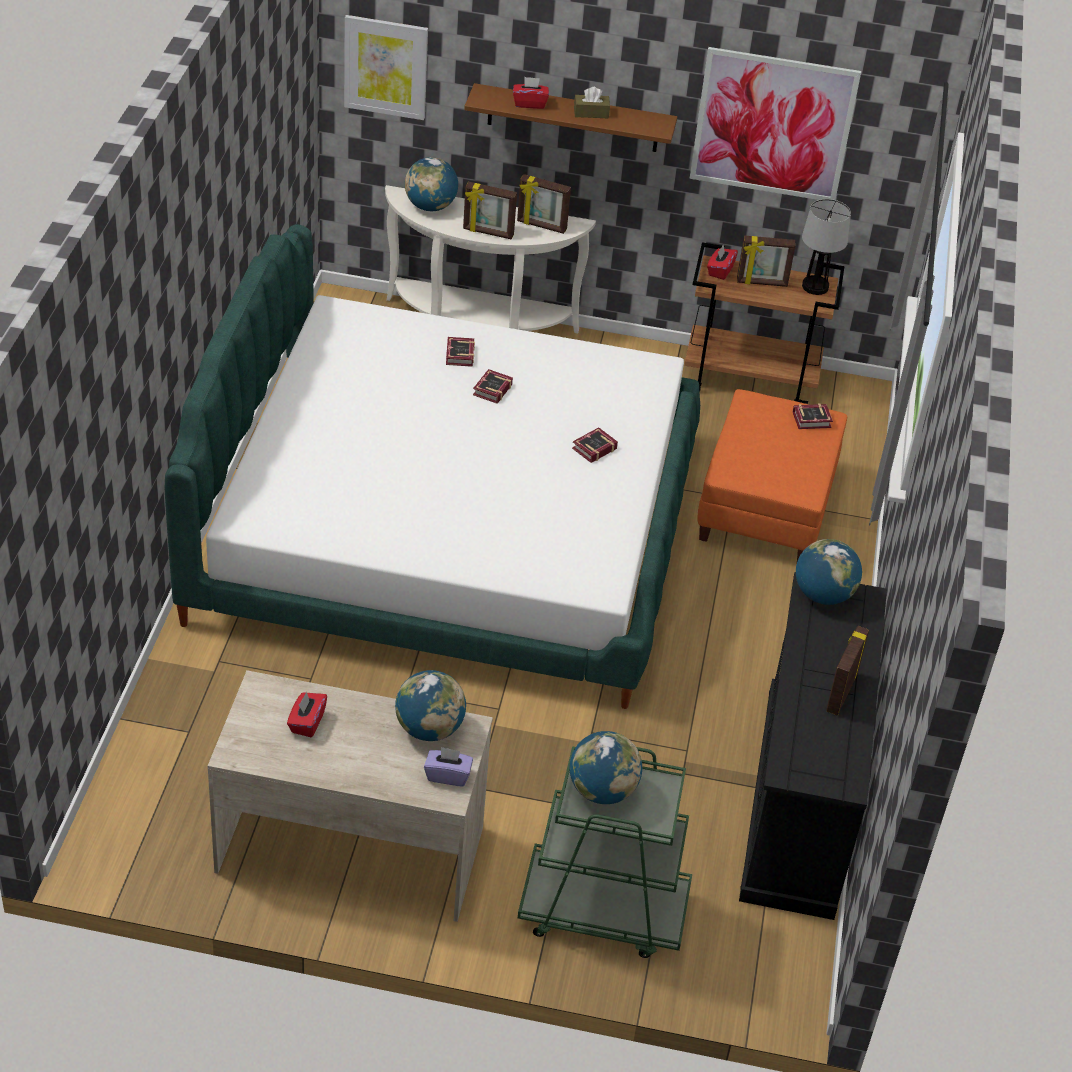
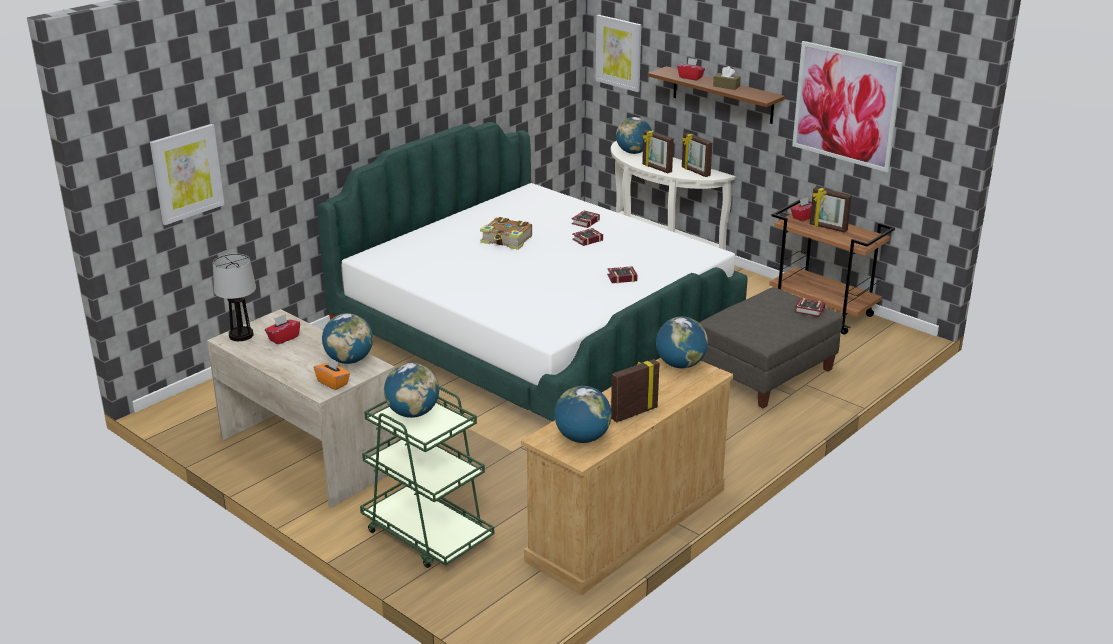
camera: 35 degrees right, 15 degrees down
purple tissue box [424,747,473,787] -> orange tissue box [314,358,350,390]
orange ottoman [697,389,847,561] -> grey ottoman [699,287,843,408]
black dresser [739,572,887,920] -> beige dresser [521,358,733,596]
table lamp [802,199,851,295] -> table lamp moved to [213,254,256,341]
none -> picture [150,124,225,225]
none -> book [480,217,532,250]
none -> globe [554,386,612,443]

